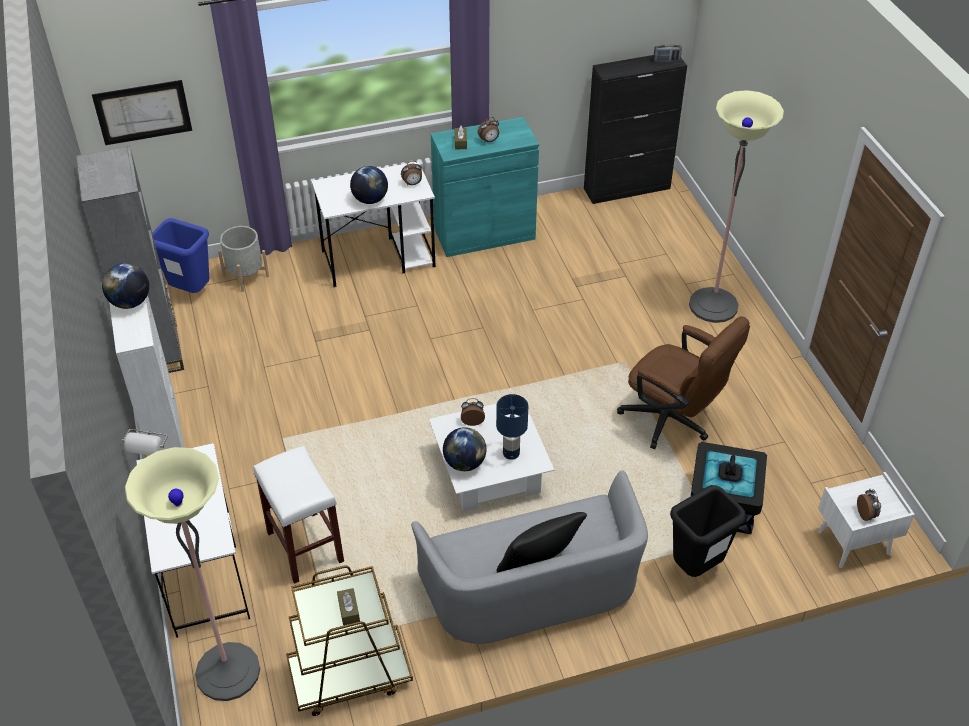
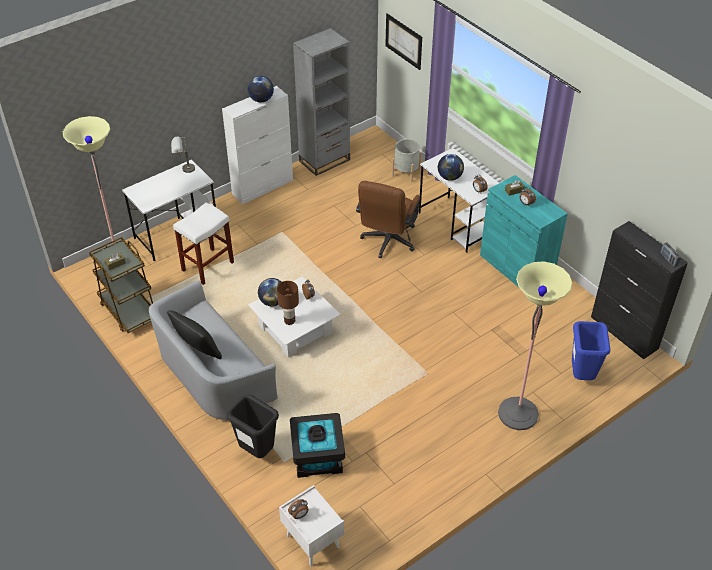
camera: 70 degrees right, 0 degrees up
blue trash can [152,218,209,293] -> blue trash can moved to [572,321,610,380]
blue table lamp [496,394,528,460] -> brown table lamp [277,281,299,325]
brown office chair [617,317,750,449] -> brown office chair moved to [356,181,420,258]

